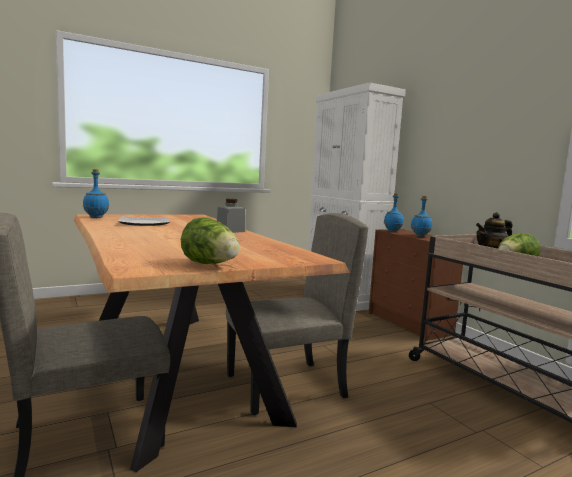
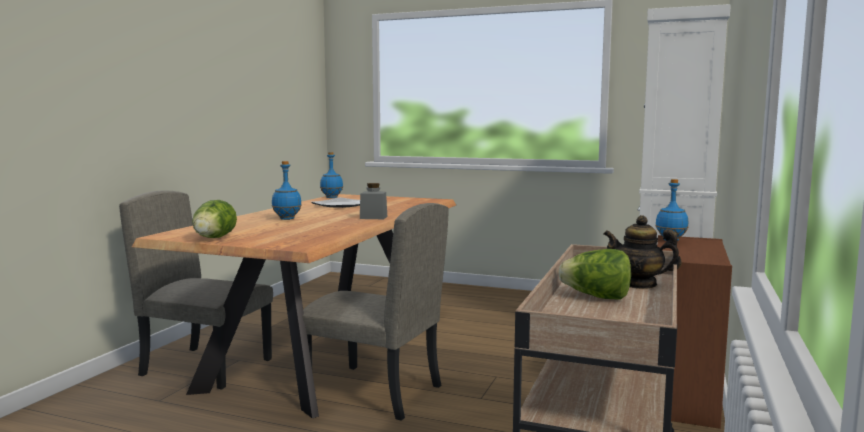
camera: 50 degrees right, 0 degrees up
blue bottle [411,196,432,237] -> blue bottle moved to [272,161,301,220]

